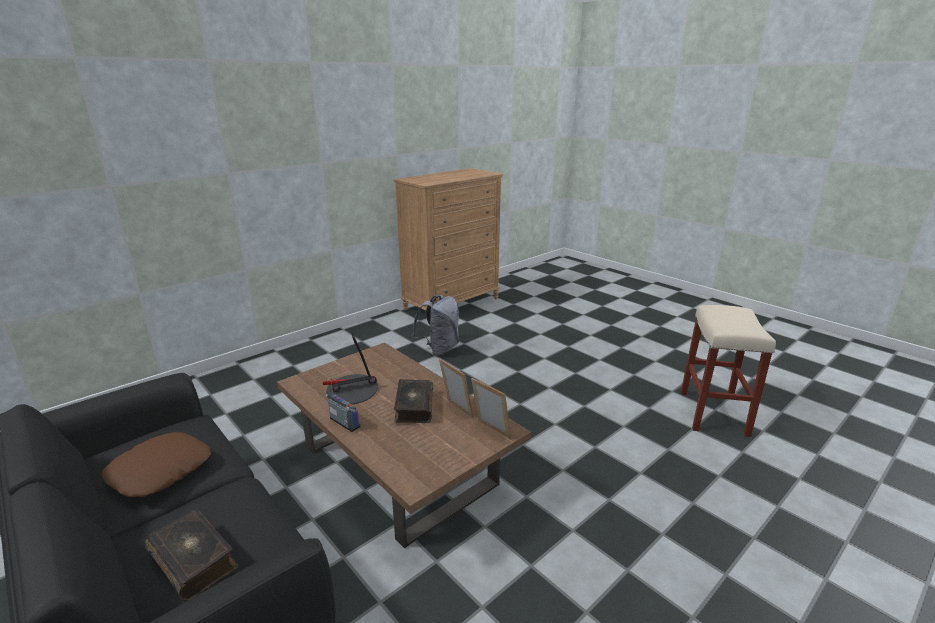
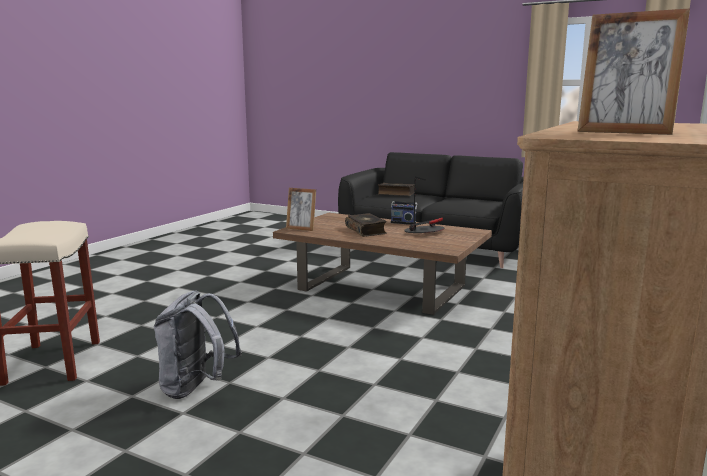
camera: 160 degrees right, 10 degrees down
brown pillow [101,432,211,497] -> none
grey backpack [412,295,459,356] -> grey backpack moved to [154,290,242,399]
picture frame [439,359,474,418] -> picture frame moved to [578,8,690,135]

